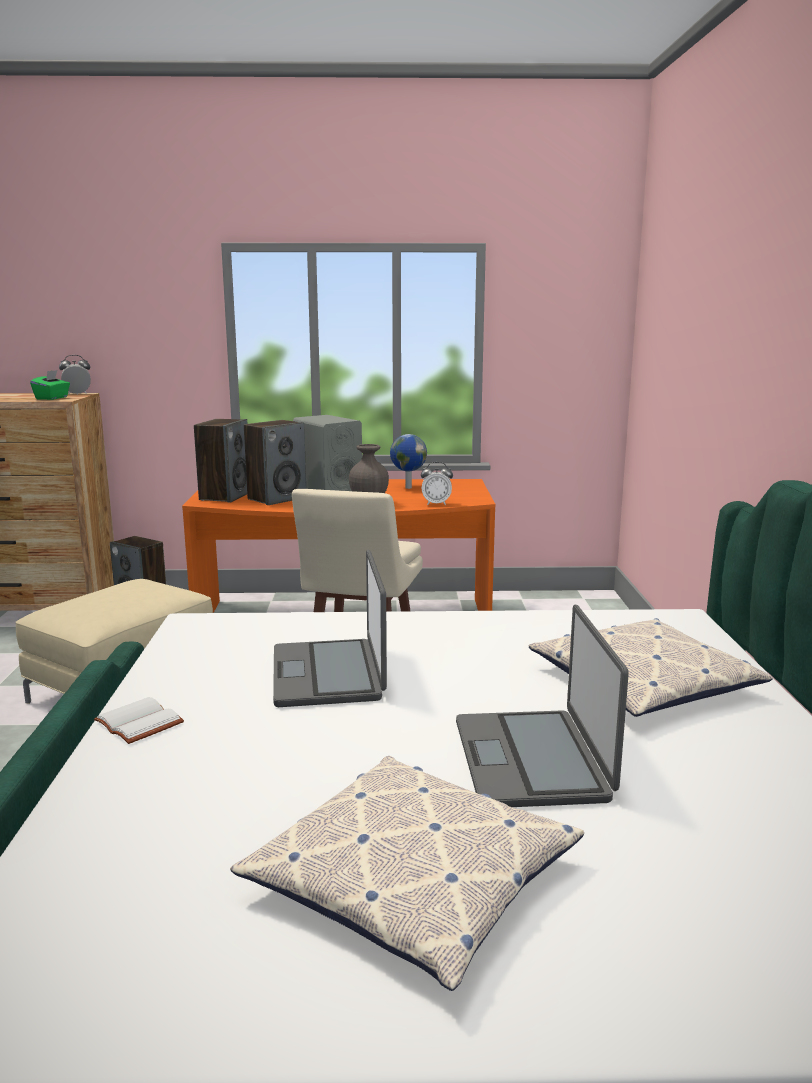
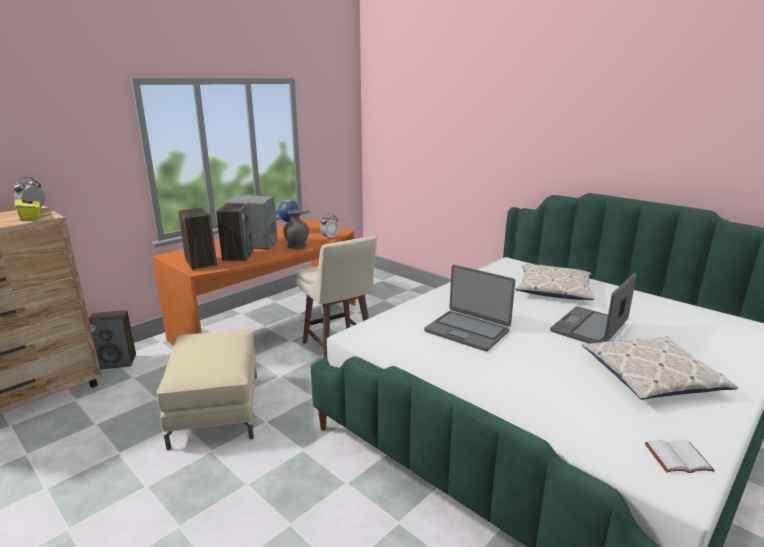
camera: 45 degrees left, 5 degrees up
green tissue box [30,370,70,400] -> yellow tissue box [14,193,40,221]
white book [94,697,184,744] -> white book moved to [645,439,715,473]
laptop [456,605,629,807] -> laptop turned 90 degrees clockwise [550,273,637,344]

